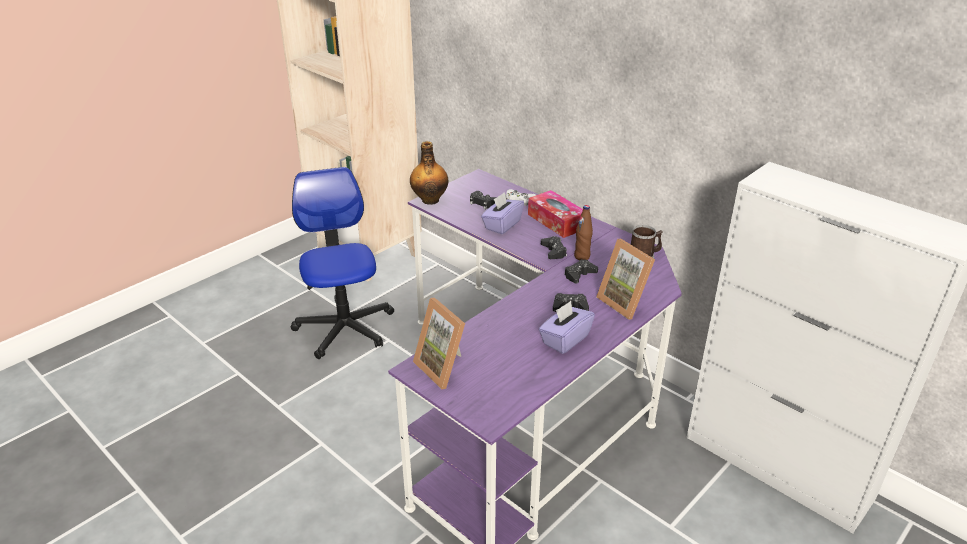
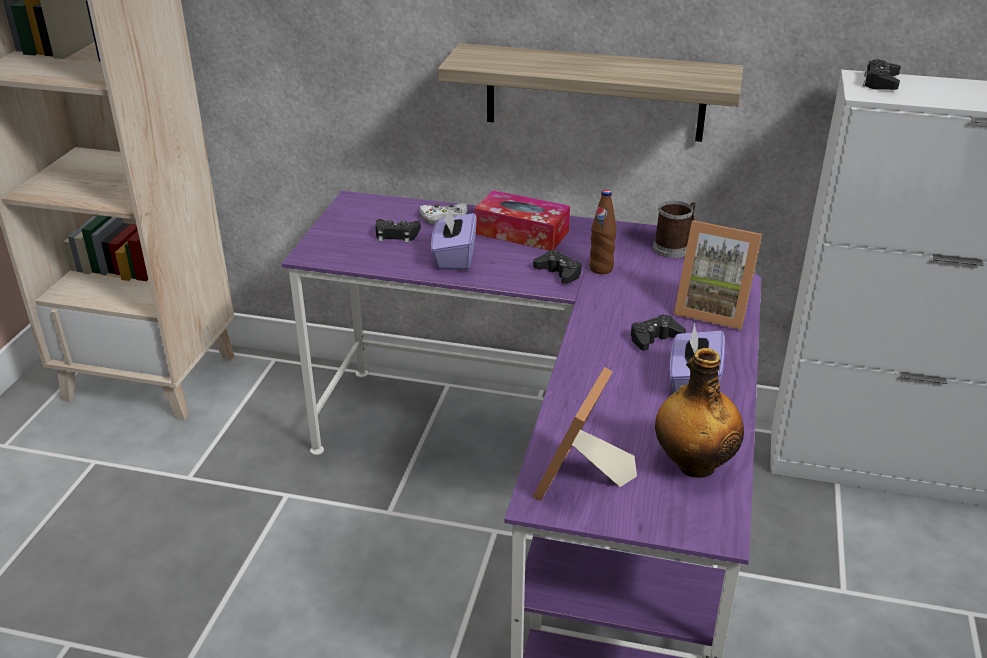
camera: 30 degrees left, 0 degrees up
office chair [291,167,394,359] -> none
bottle [410,141,449,205] -> bottle moved to [655,348,744,478]
picture frame [413,298,465,390] -> picture frame turned 90 degrees clockwise [533,367,637,501]
black game controller [564,259,598,283] -> black game controller moved to [863,59,901,90]
none -> shelf [438,43,743,142]

